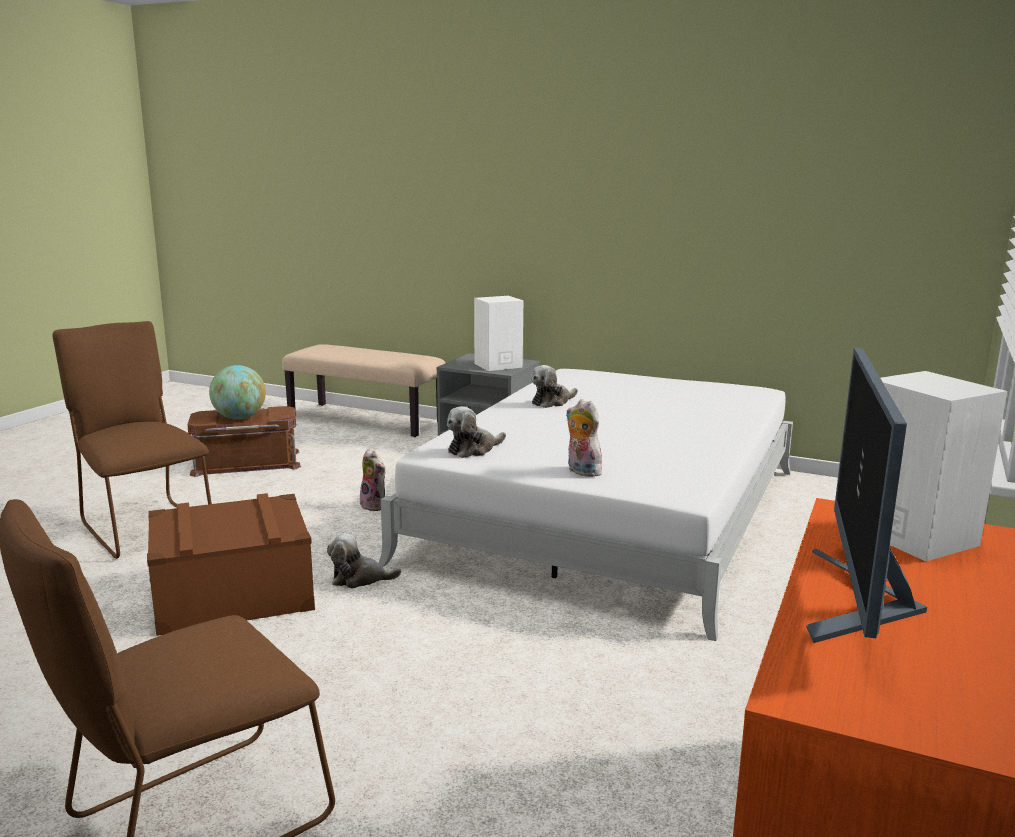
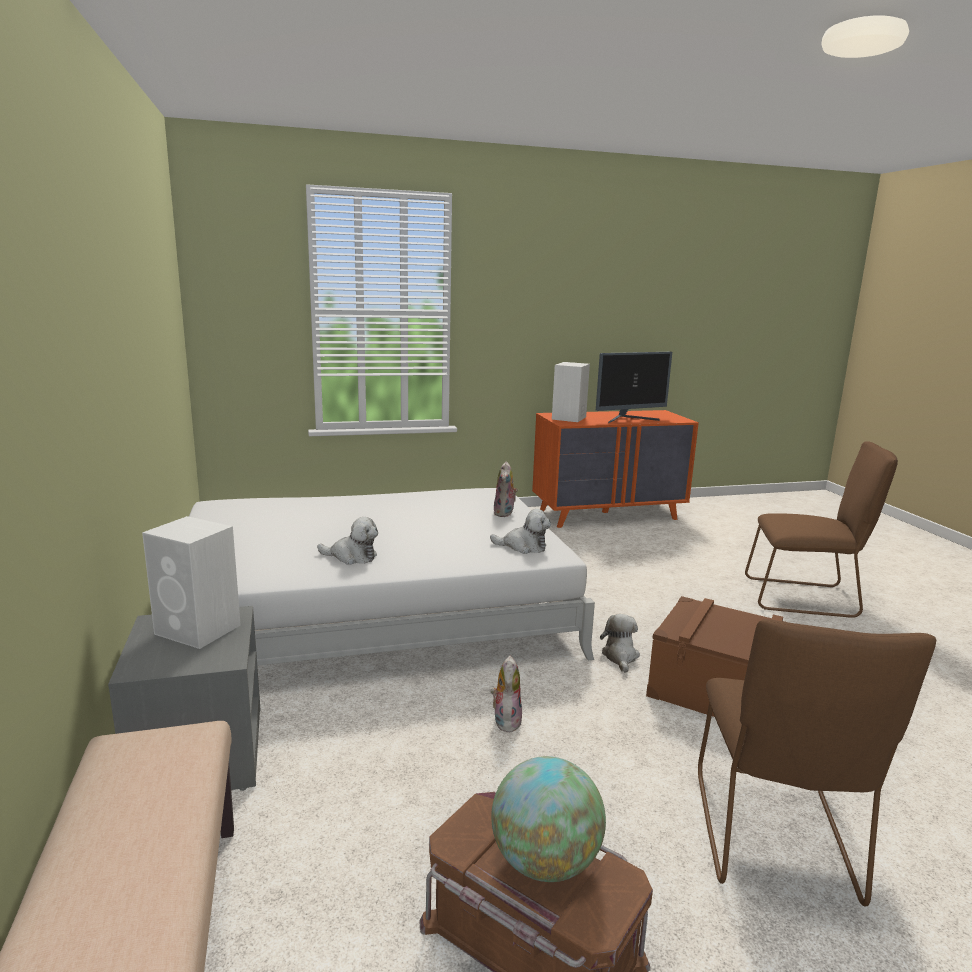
camera: 130 degrees left, 0 degrees up
plush toy [327,533,401,588] -> plush toy turned 135 degrees counterclockwise [600,614,640,673]

